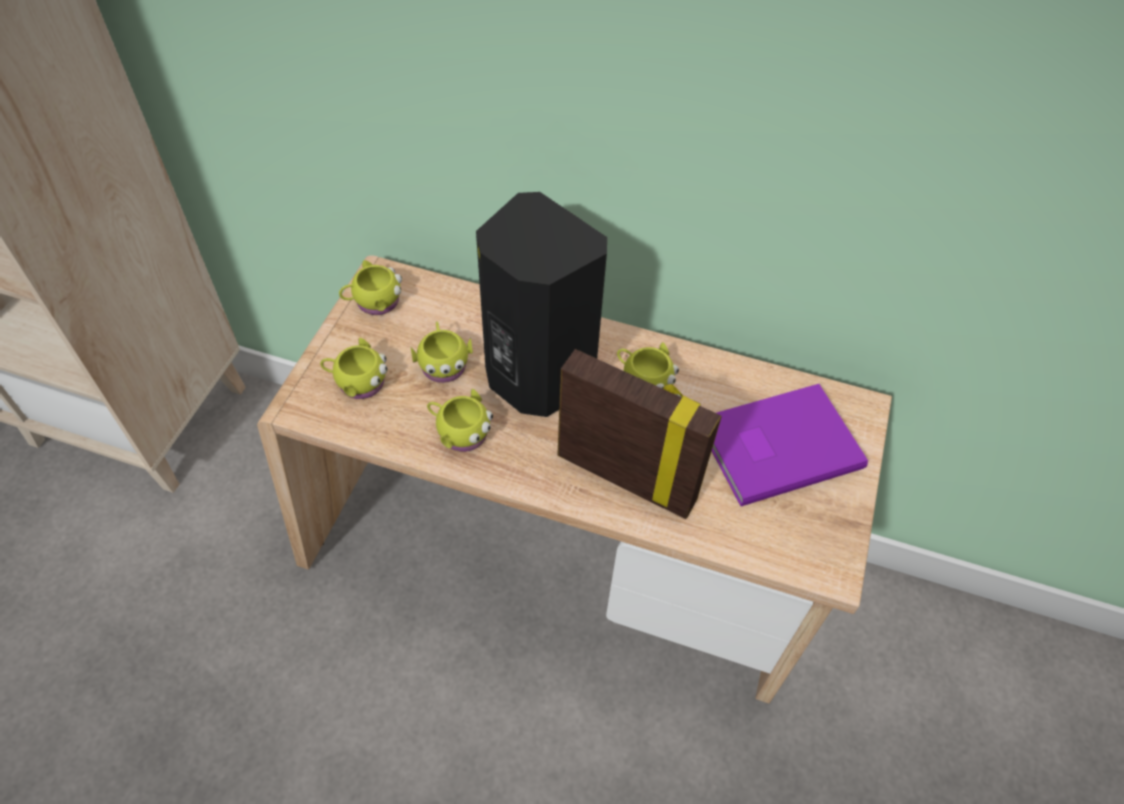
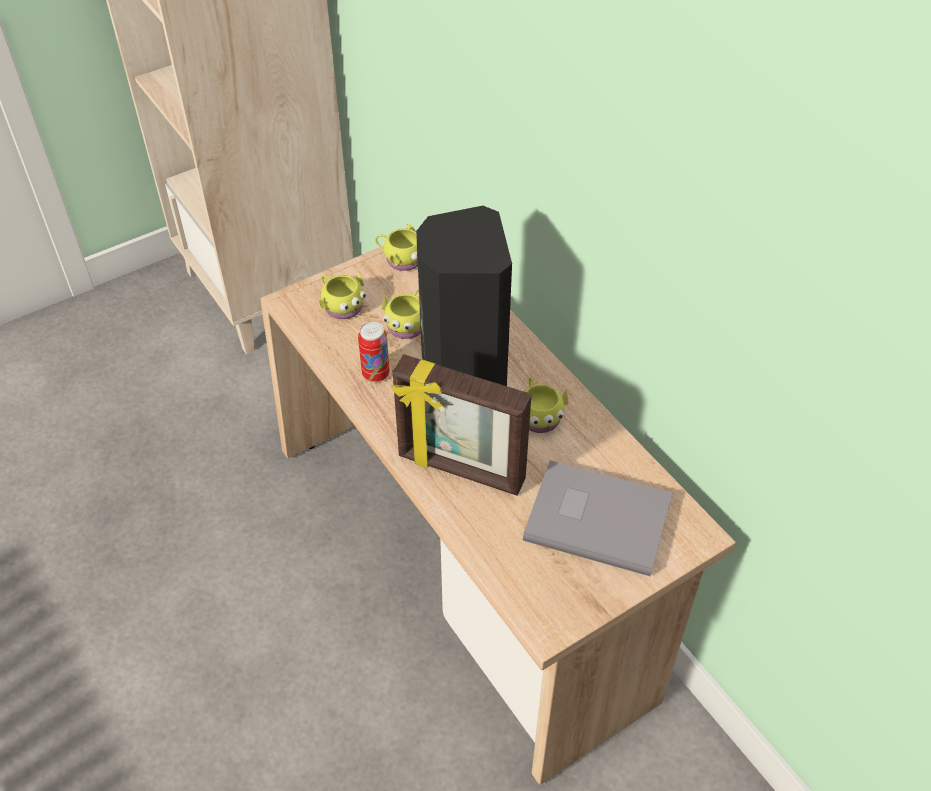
camera: 40 degrees right, 5 degrees down
yellow mug [427,389,493,452] -> can [358,322,390,382]
picture frame [557,349,721,519] -> picture frame turned 135 degrees clockwise [392,354,531,496]
purple book [712,384,868,506] -> grey book [523,460,672,576]

